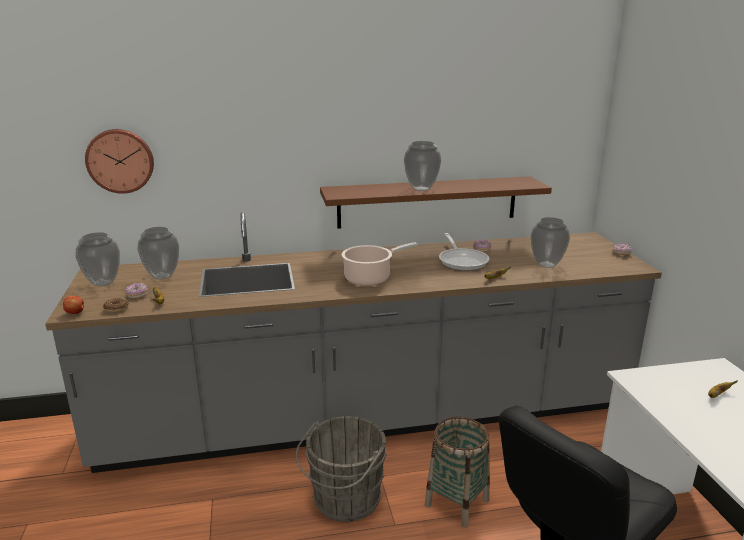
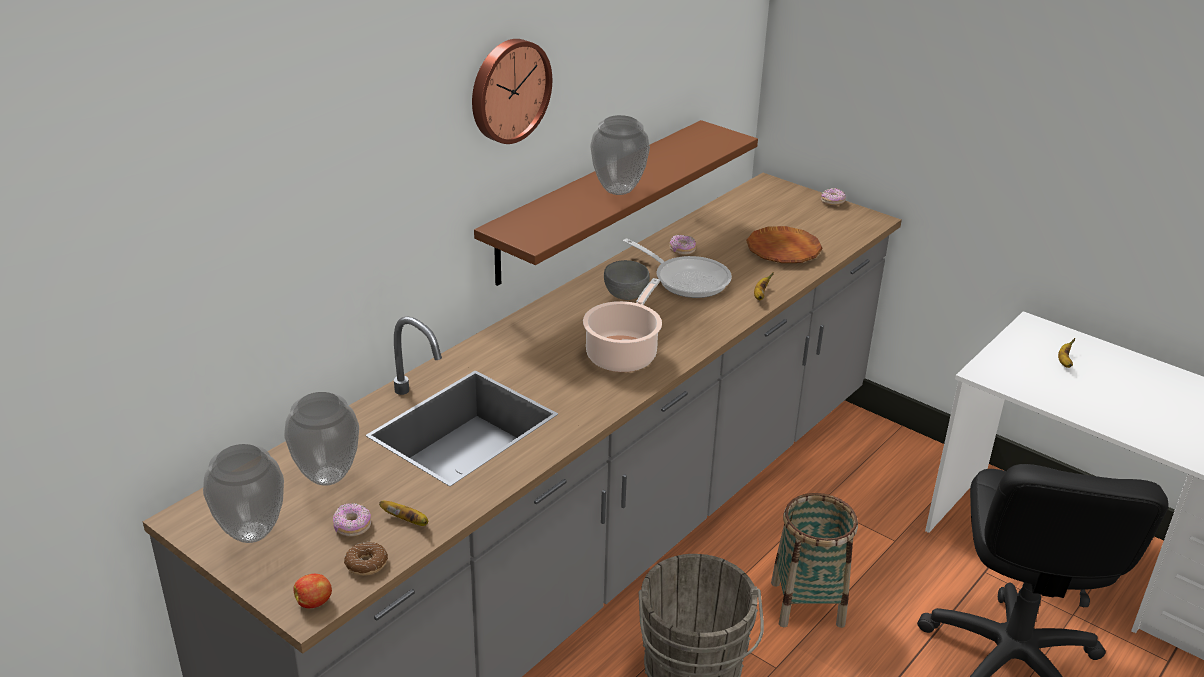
camera: 40 degrees left, 10 degrees up
wall clock [85,129,154,194] -> wall clock moved to [472,39,552,144]
vase [531,217,570,268] -> brown plate [746,226,823,263]
none -> grey bowl [604,260,650,300]

